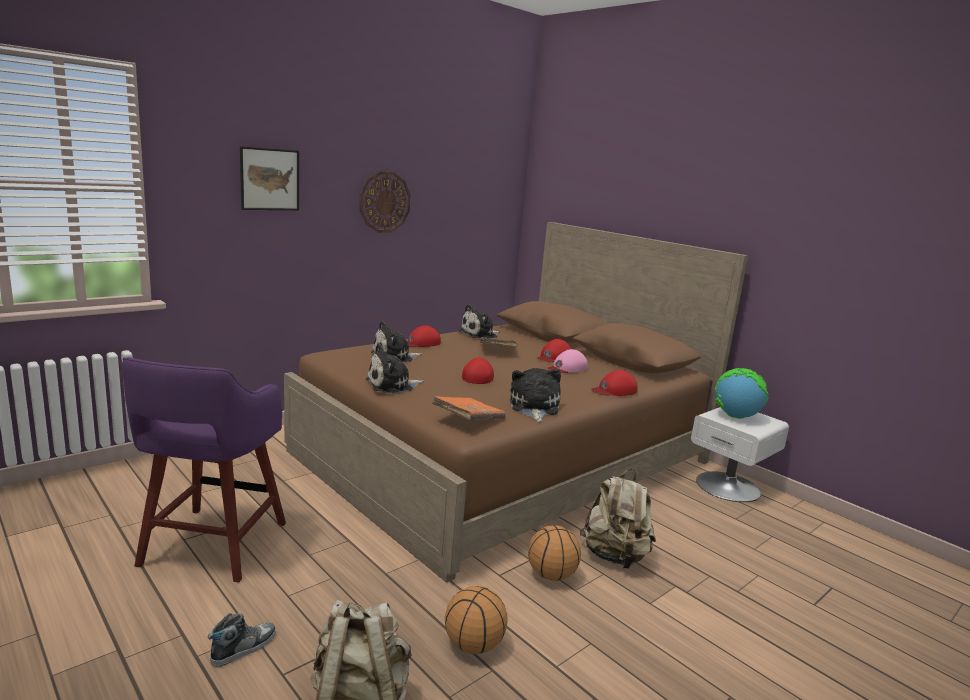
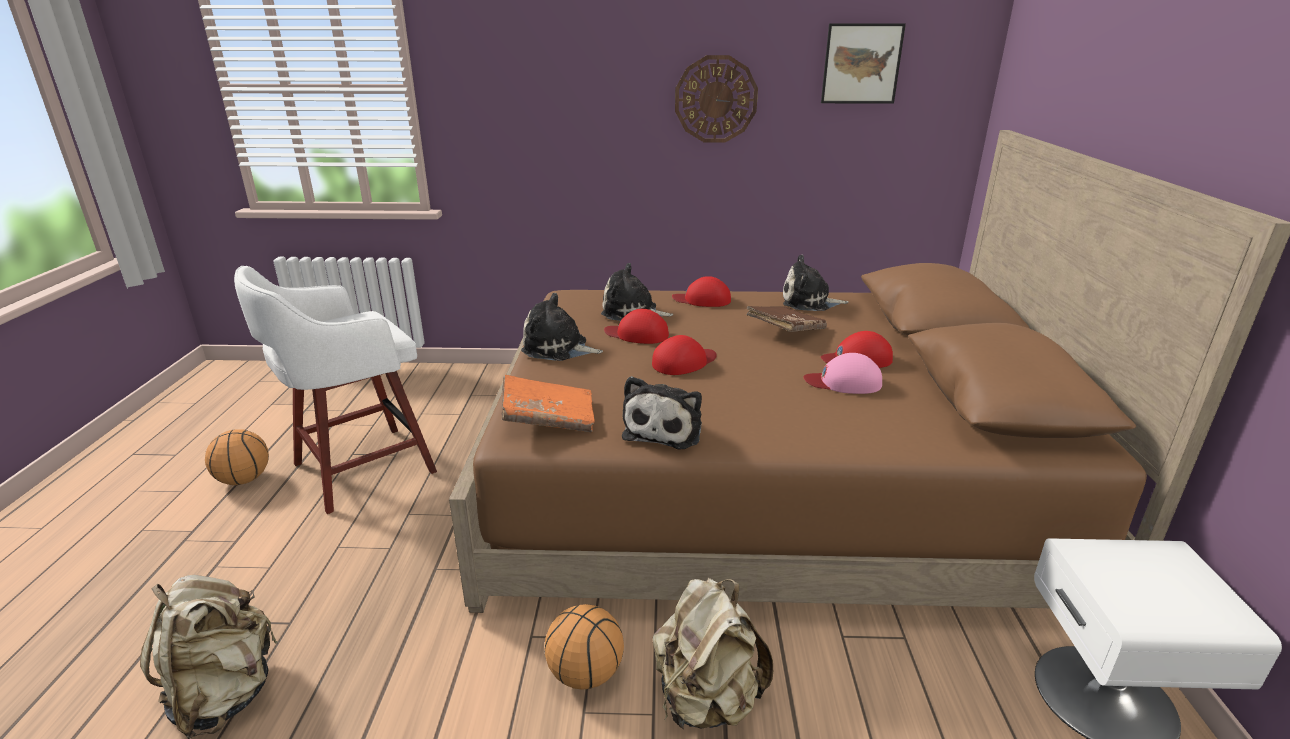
camera: 45 degrees right, 10 degrees up
purple stool [122,357,286,583] -> white stool [234,266,437,514]
shoe [208,613,276,667] -> none
picture [240,146,299,210] -> picture moved to [821,23,906,104]
basketball [445,586,508,654] -> basketball moved to [205,429,269,485]
plush toy [510,368,561,422] -> plush toy turned 150 degrees clockwise [622,376,702,450]
red cap [591,370,638,396] -> red cap moved to [604,309,669,344]
globe [715,368,769,419] -> none

